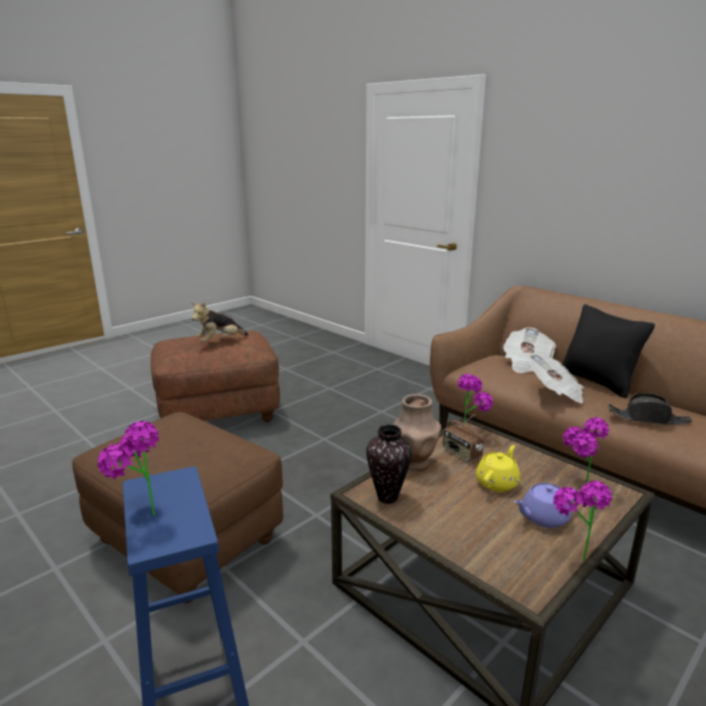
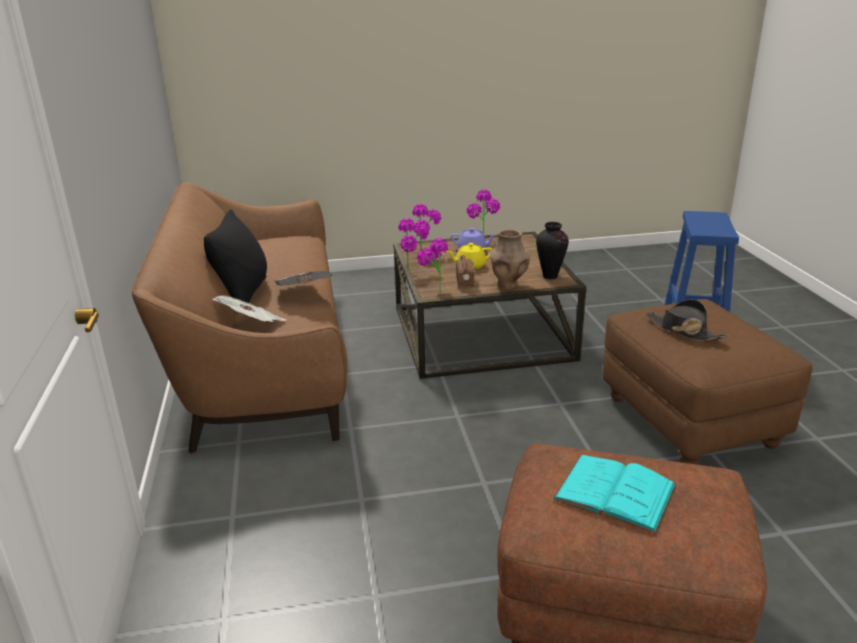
camera: 145 degrees left, 5 degrees up
potted plant [97,421,159,516] -> potted plant moved to [398,218,429,270]
plush toy [191,302,248,342] -> turquoise book [553,455,677,534]
black hat [607,393,692,425] -> black hat moved to [646,299,727,341]

